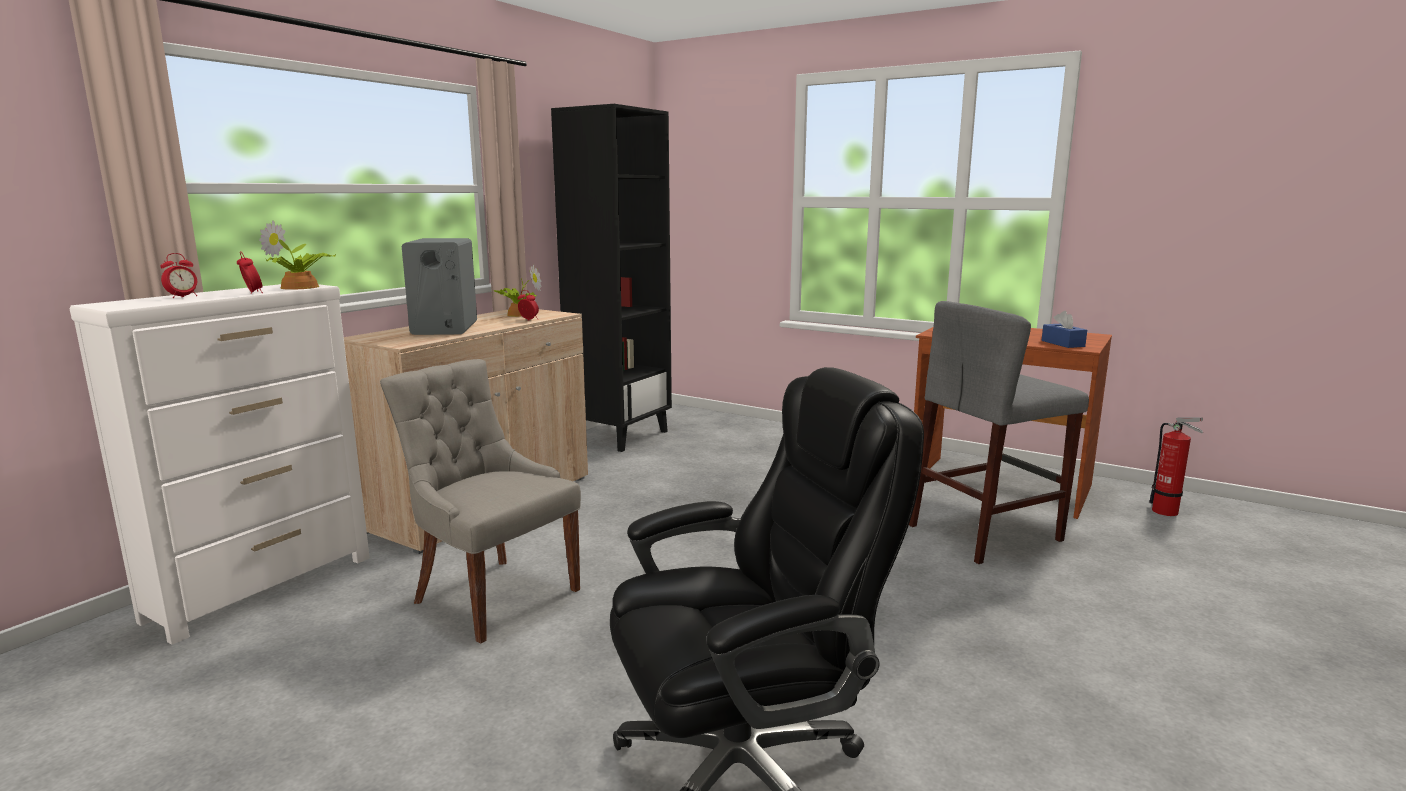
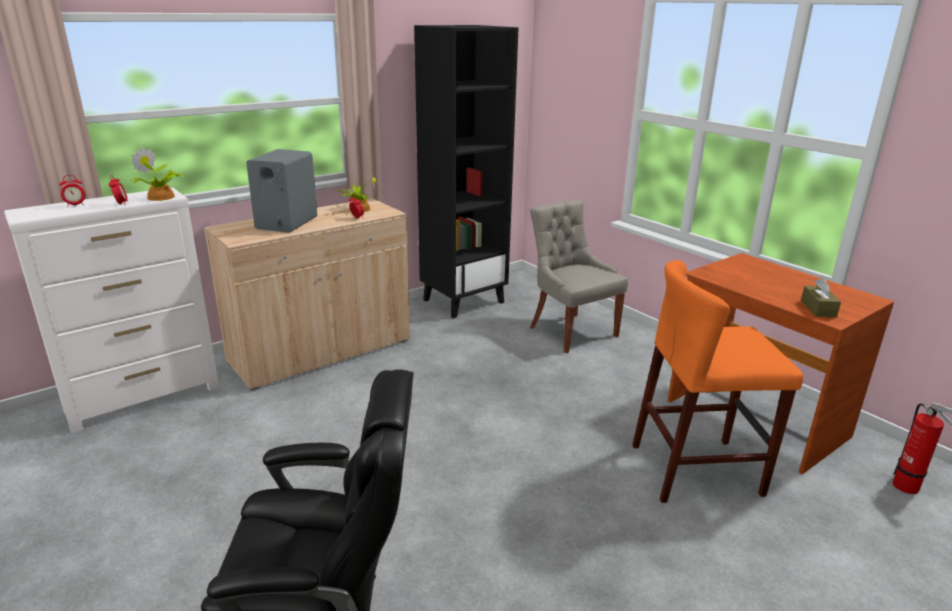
camera: 20 degrees right, 10 degrees up
grey chair [380,359,581,644] -> grey chair moved to [530,200,628,353]
grey stool [909,301,1089,564] -> orange stool [632,260,803,503]
blue tissue box [1042,311,1087,348] -> brown tissue box [801,278,841,318]

